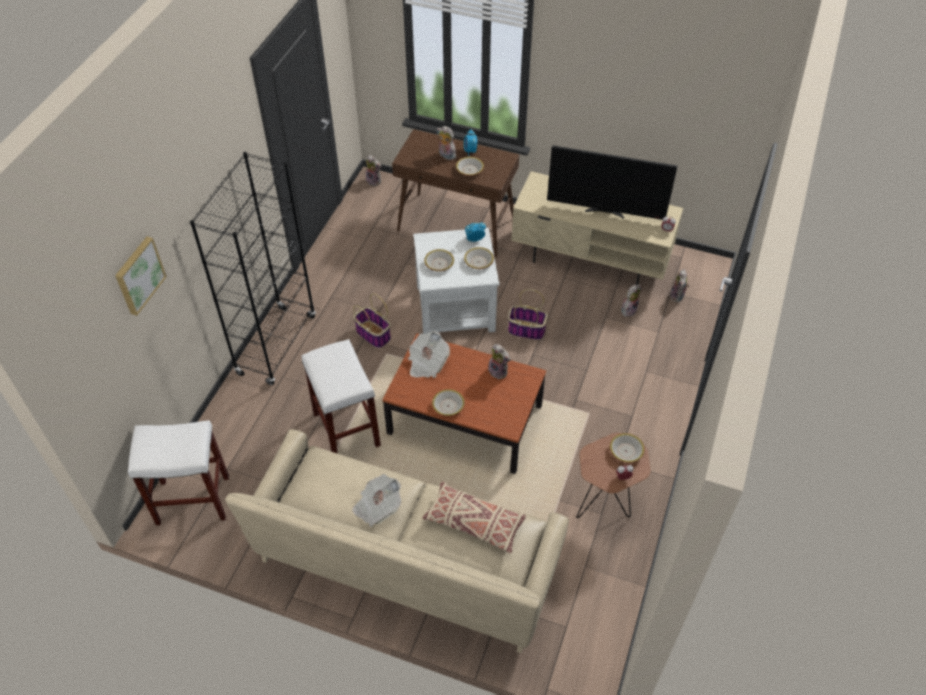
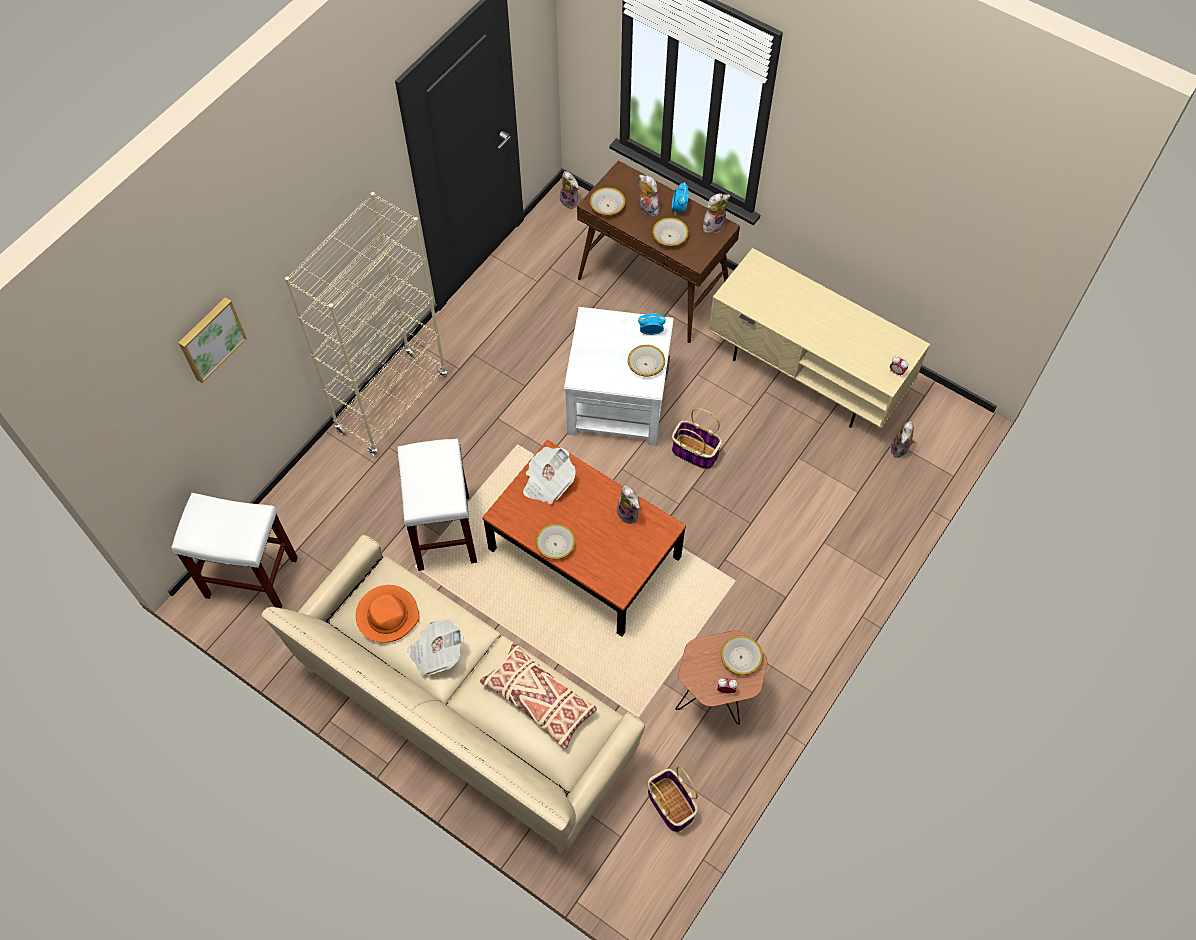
camera: 15 degrees right, 10 degrees up
black bookcase [190,152,316,385] -> beige bookcase [285,192,447,456]
basket [353,294,391,349] -> basket moved to [648,766,698,832]
bowl [424,249,454,271] -> bowl moved to [590,187,626,216]
television [547,145,677,220] -> none
plush toy [621,284,641,317] -> plush toy moved to [703,193,730,234]
none -> orange hat [356,585,420,643]

